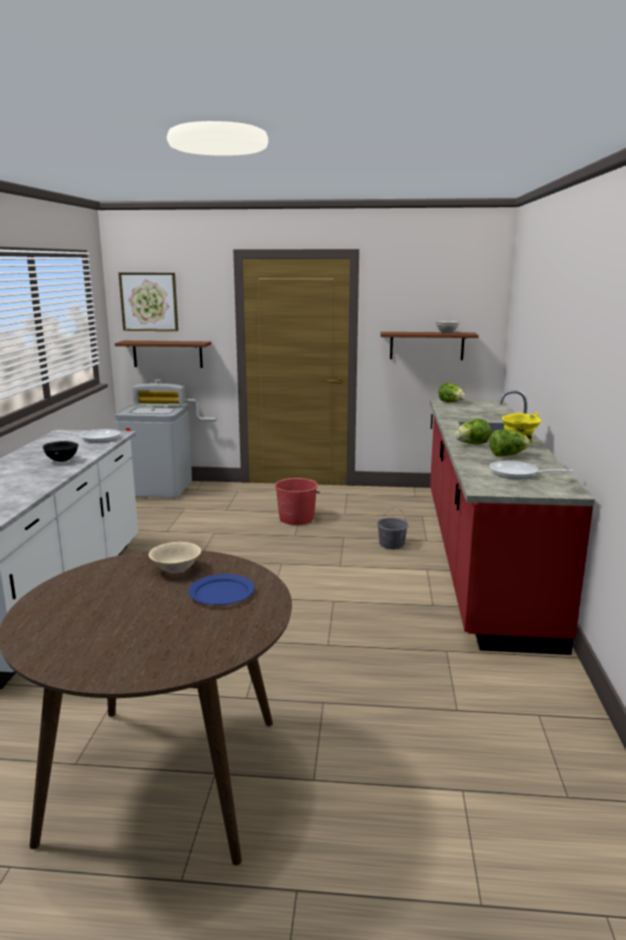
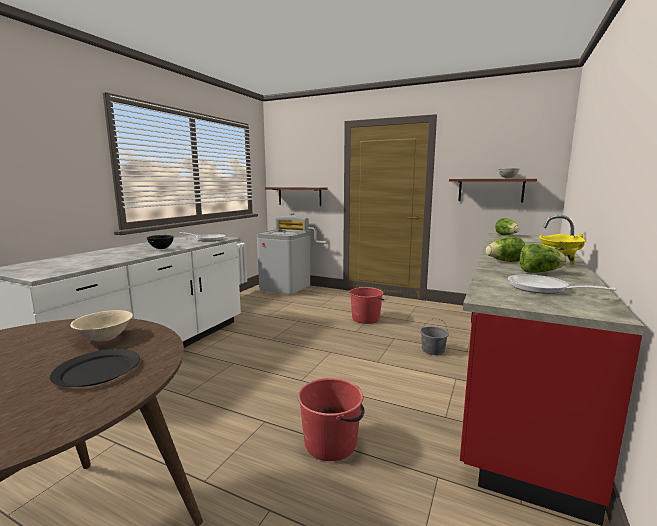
camera: 20 degrees right, 5 degrees down
picture [118,273,178,331] -> none
blue plate [188,574,255,605] -> black plate [50,349,140,387]
none -> red bucket [298,378,364,461]

